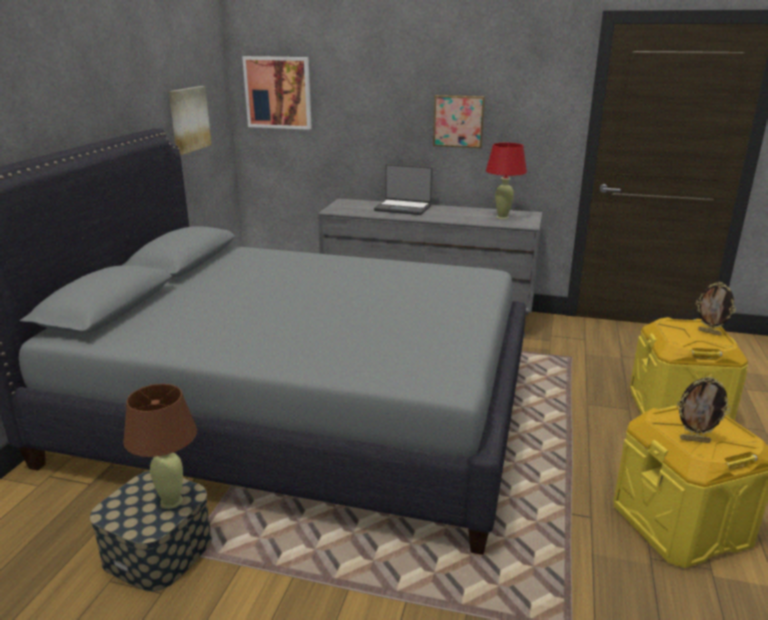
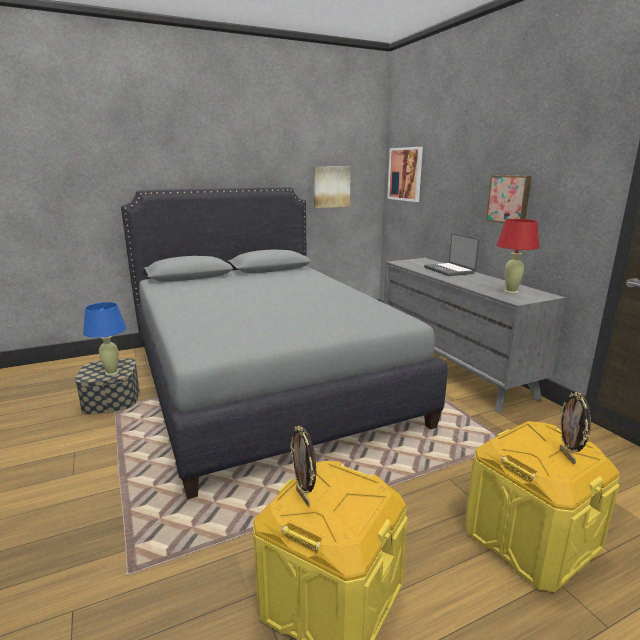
camera: 50 degrees right, 5 degrees down
brown table lamp [123,384,197,509] -> blue table lamp [83,302,127,376]

